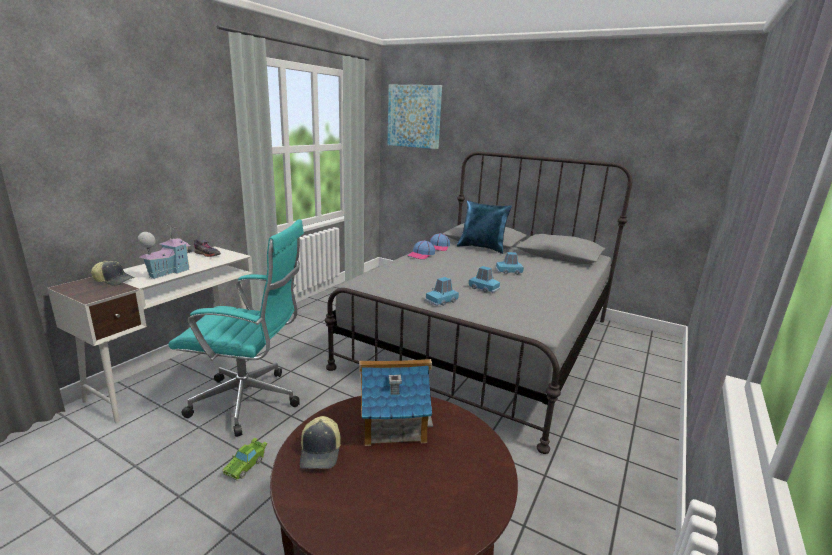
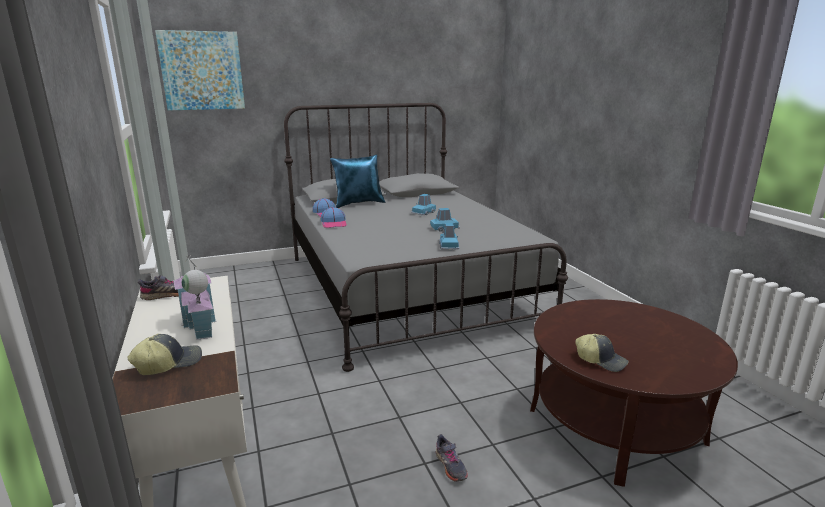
camera: 50 degrees left, 0 degrees up
turquoise office chair [168,219,304,437] -> none
green toy car [222,438,267,481] -> grey shoe [435,434,468,482]
toy house [359,359,433,446] -> none

